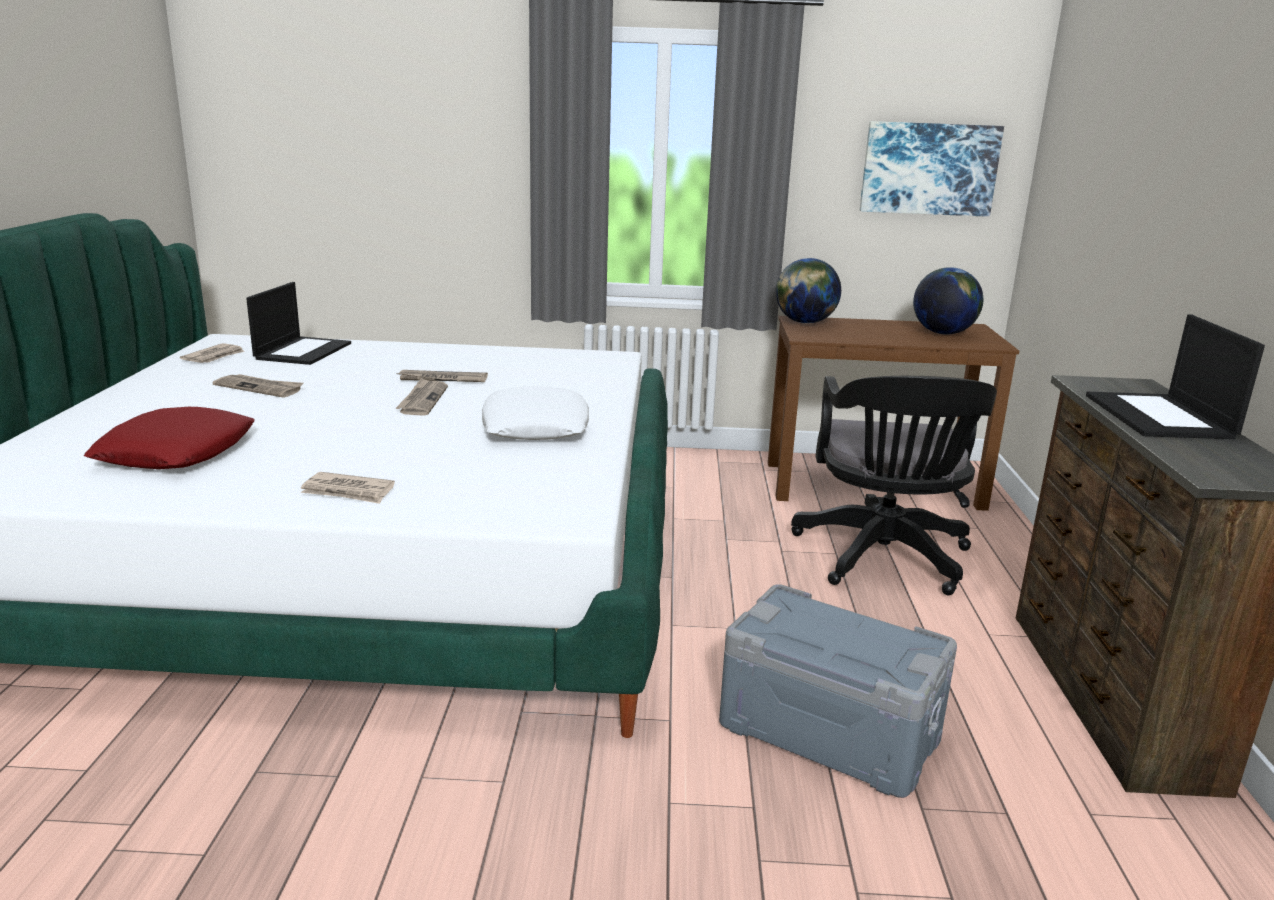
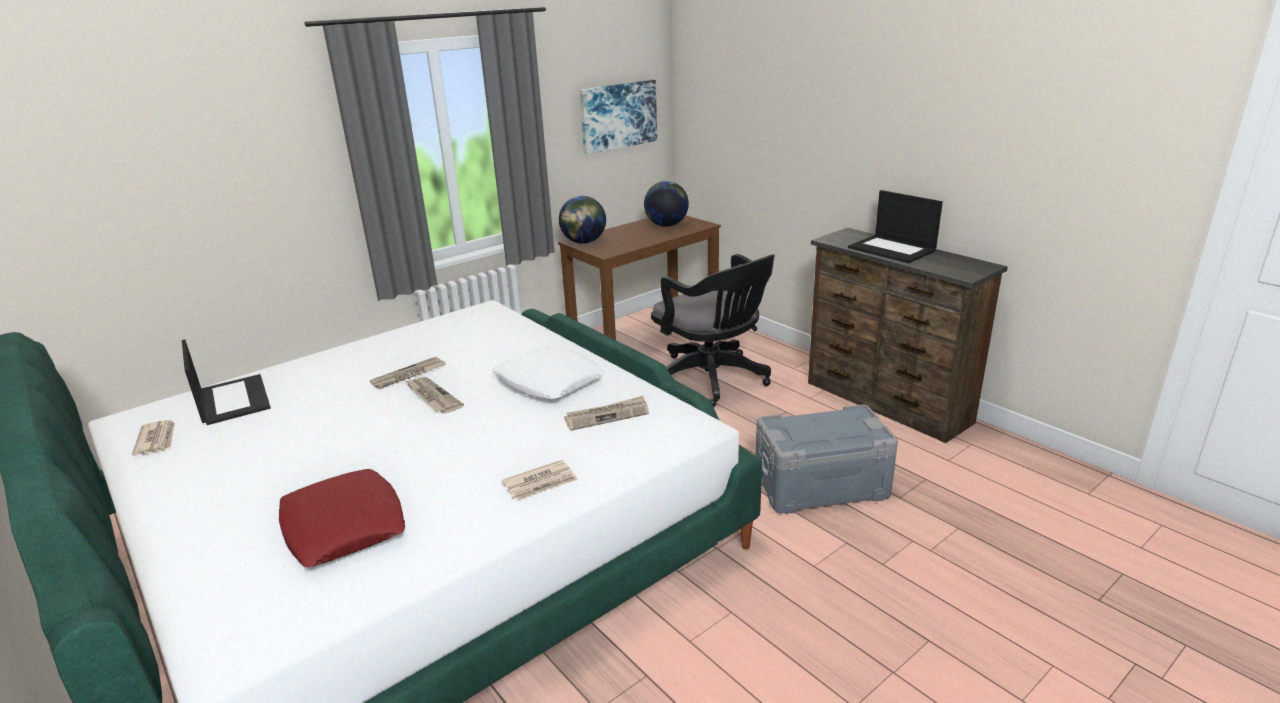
camera: 40 degrees left, 5 degrees up
newspaper [213,374,303,398] -> newspaper moved to [564,396,649,431]

